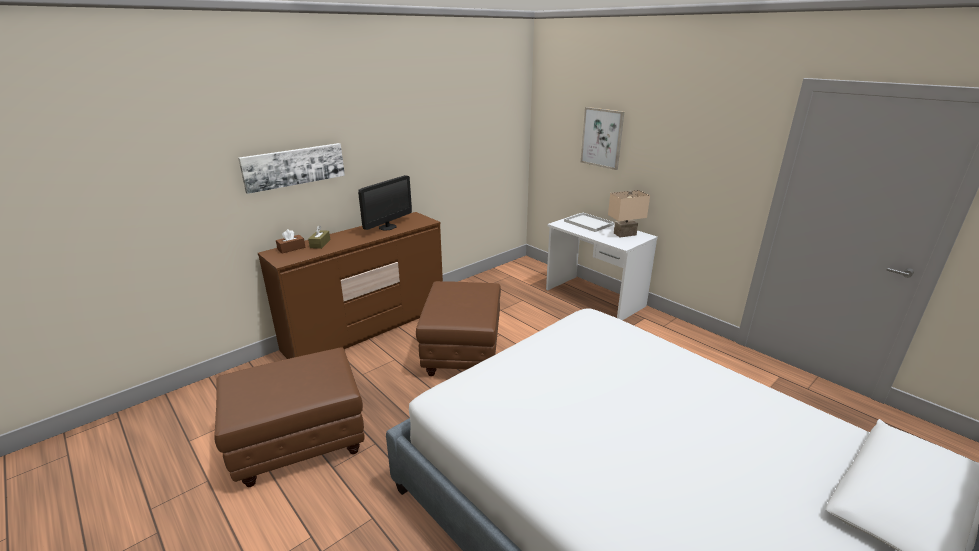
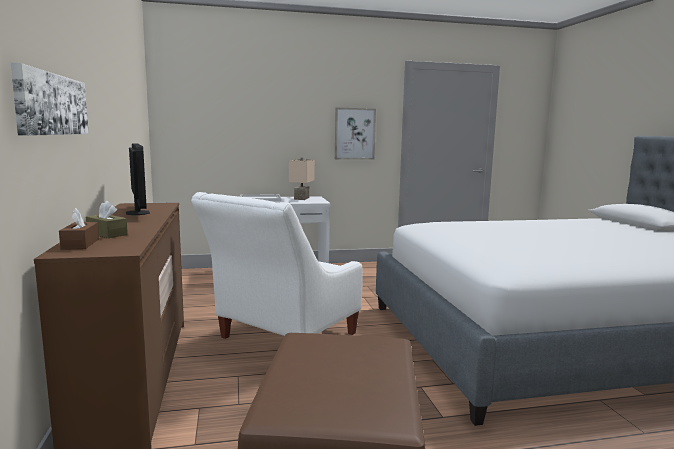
camera: 60 degrees left, 15 degrees down
brown ottoman [416,281,501,376] -> white armchair [191,192,363,339]
picture [581,107,624,170] -> picture moved to [335,108,376,160]

